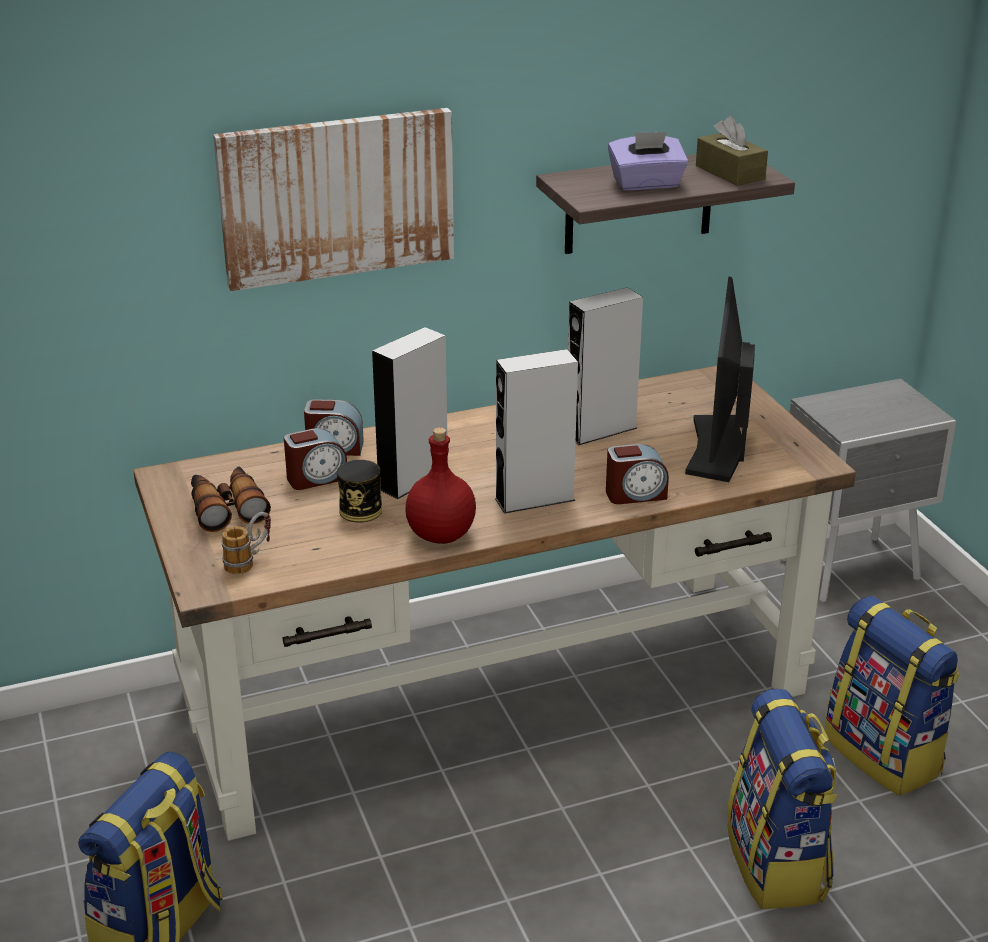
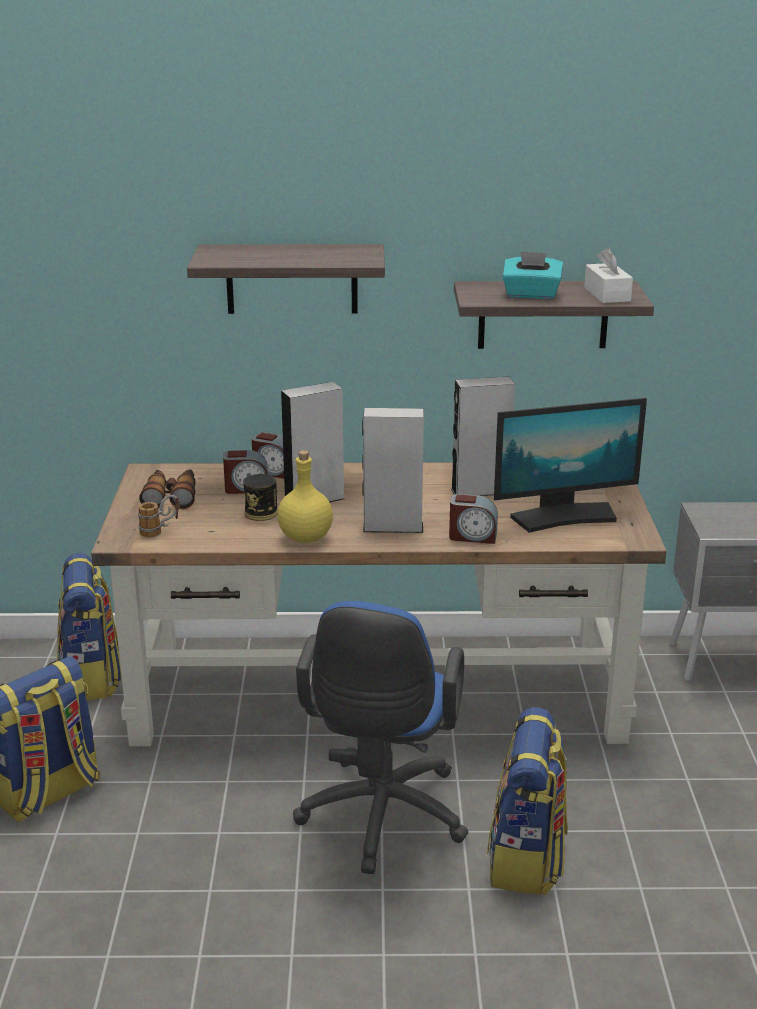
camera: 20 degrees right, 5 degrees down
picture [213,108,454,291] -> shelf [187,244,385,314]
red bottle [405,427,476,544] -> yellow bottle [278,450,333,543]
purple tissue box [608,132,688,191] -> turquoise tissue box [503,251,563,299]
monitor [685,277,755,482] -> monitor turned 135 degrees counterclockwise [494,398,647,533]
brown tissue box [696,116,768,186] -> white tissue box [584,247,633,303]
backpack [825,596,960,796] -> backpack moved to [57,553,122,700]
none -> blue office chair [293,601,468,874]

